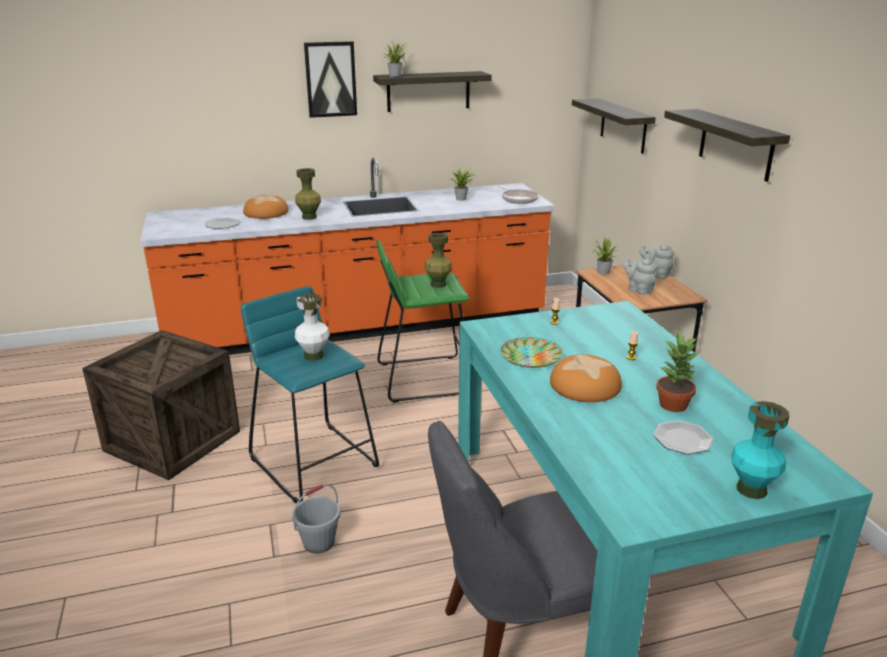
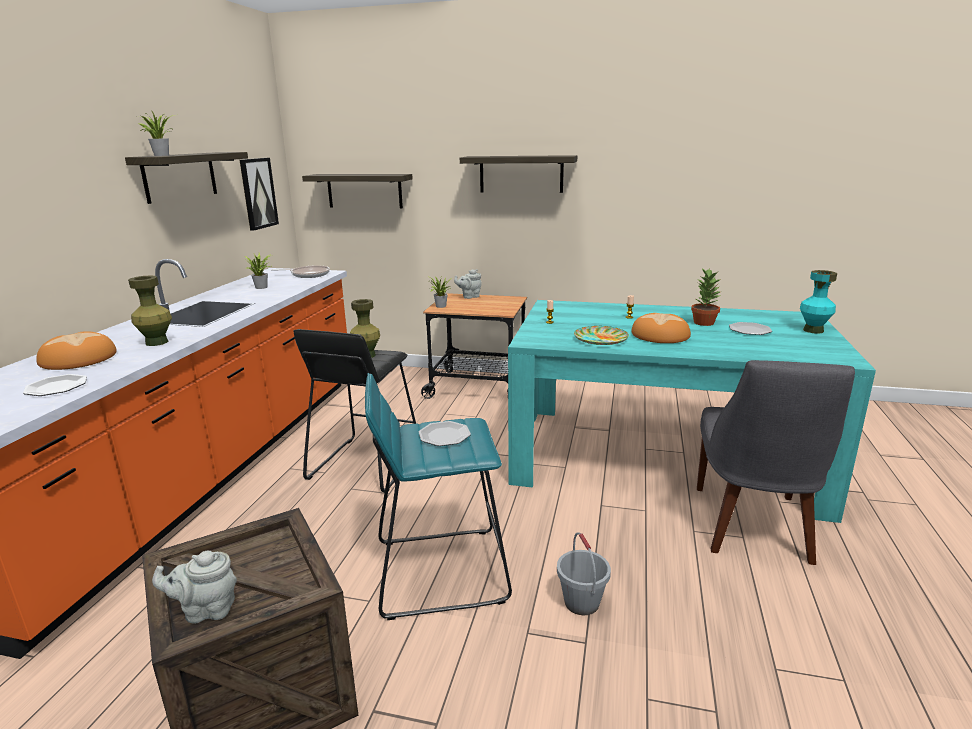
camera: 60 degrees left, 5 degrees down
white vase [295,294,330,361] -> plate [419,421,471,446]
picture [304,41,357,118] -> picture moved to [240,158,279,231]
green stool [377,240,469,403] -> black stool [293,329,416,493]
grey teapot [623,258,657,295] -> grey teapot moved to [152,551,237,624]

